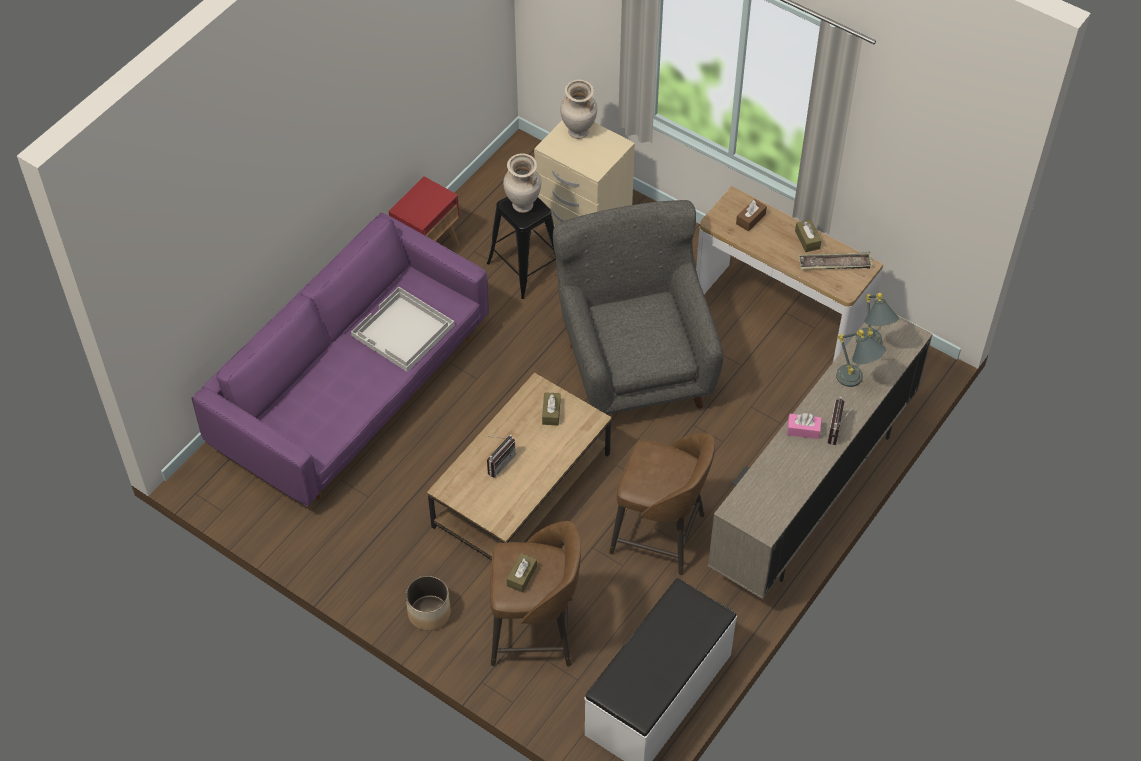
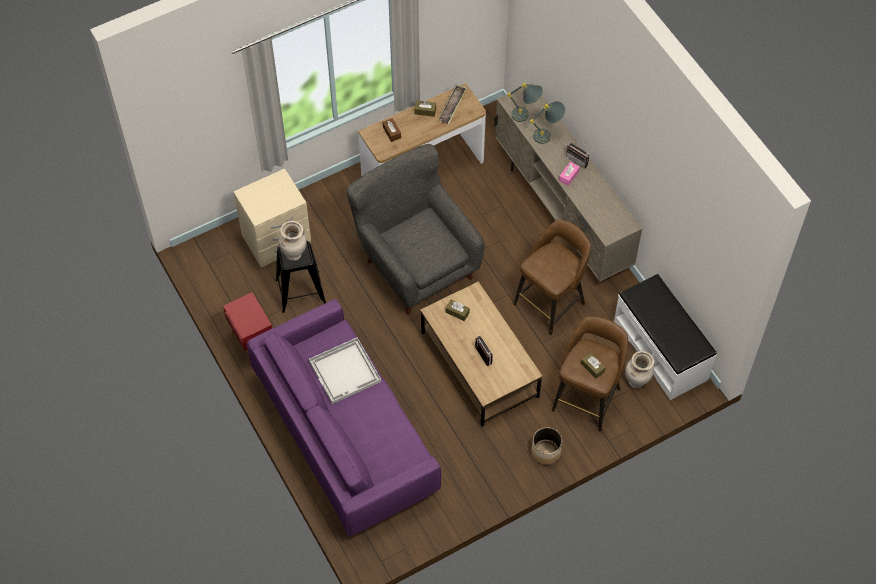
camera: 65 degrees left, 5 degrees up
grey armchair [553,200,724,415] -> grey armchair turned 45 degrees clockwise [347,144,485,315]
beige vase [560,79,597,139] -> beige vase moved to [625,351,654,389]

